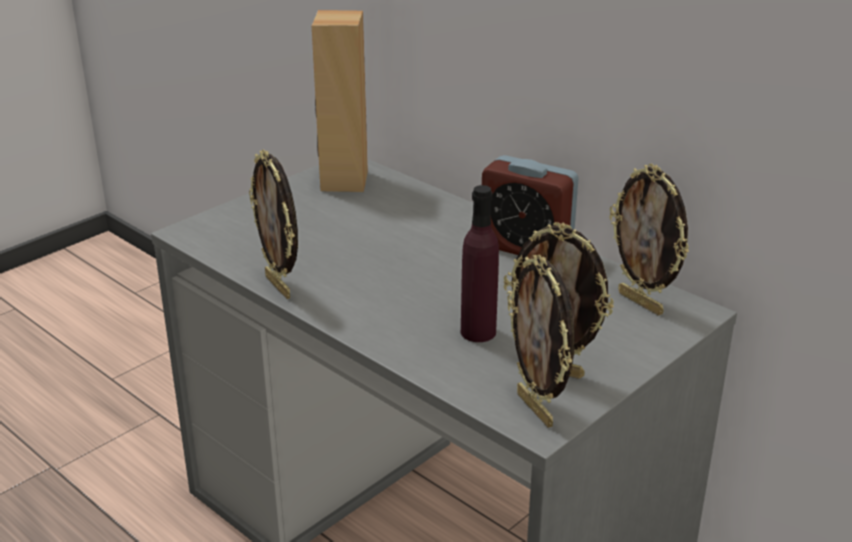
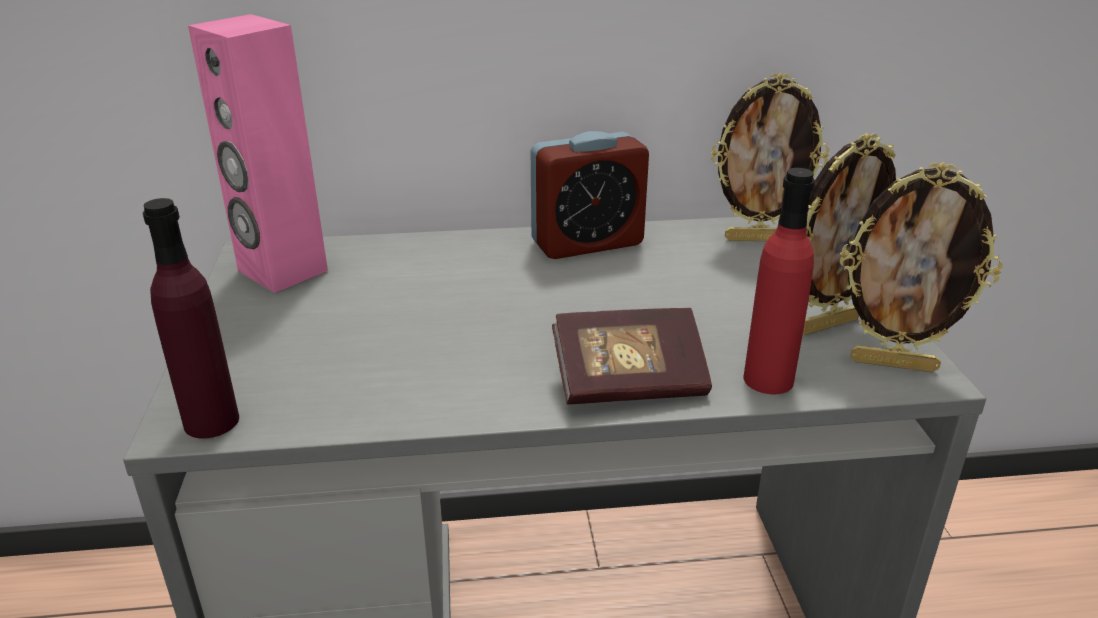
camera: 50 degrees left, 0 degrees up
picture frame [249,149,298,299] -> none
brown speaker [312,10,368,192] -> pink speaker [188,14,328,293]
purple bottle [461,185,499,342] -> purple bottle moved to [143,198,239,439]
none -> book [552,308,712,405]
none -> red bottle [743,168,815,394]

